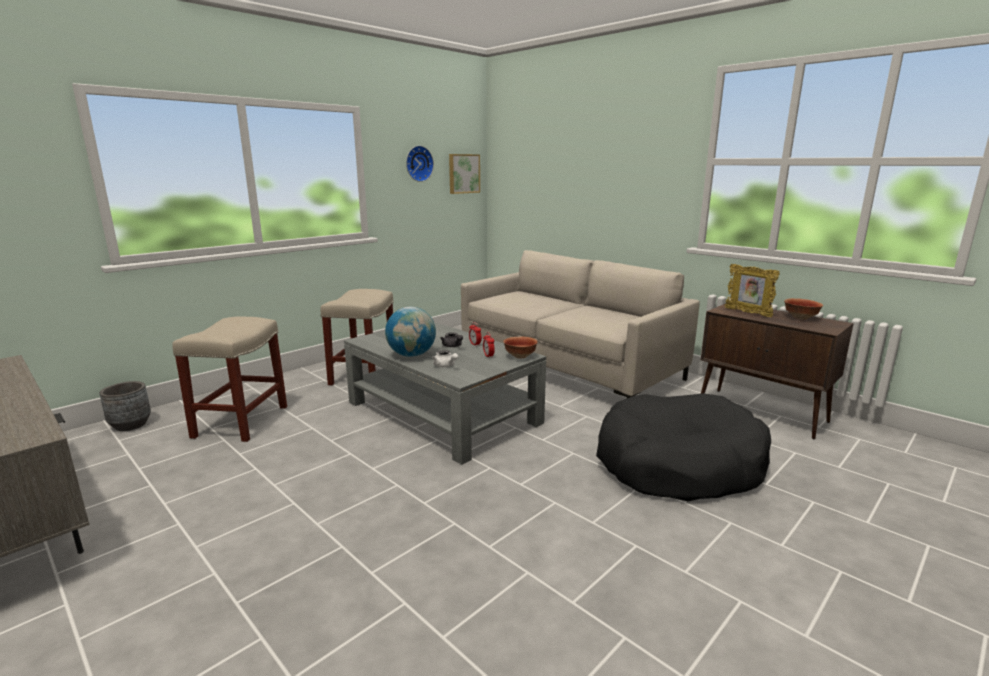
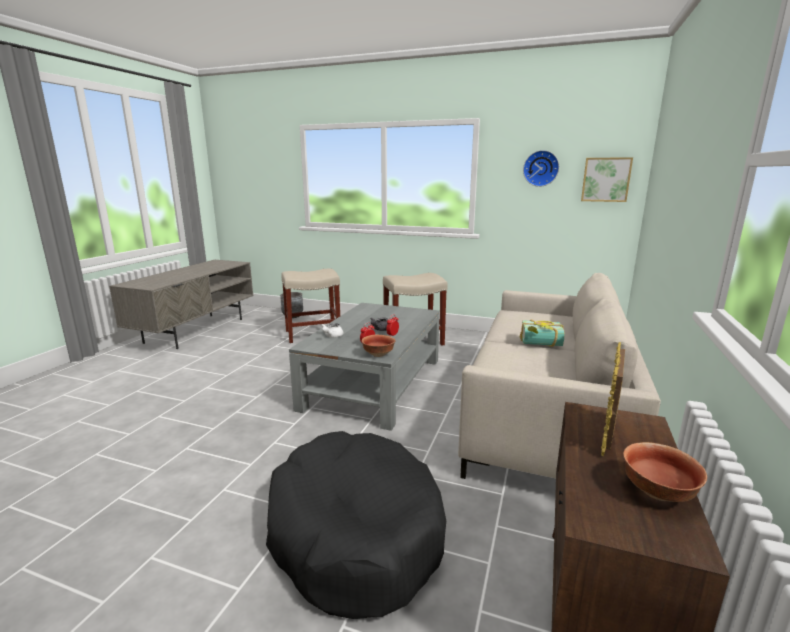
camera: 65 degrees right, 0 degrees up
globe [385,307,436,357] -> none
none -> book [520,319,564,347]

